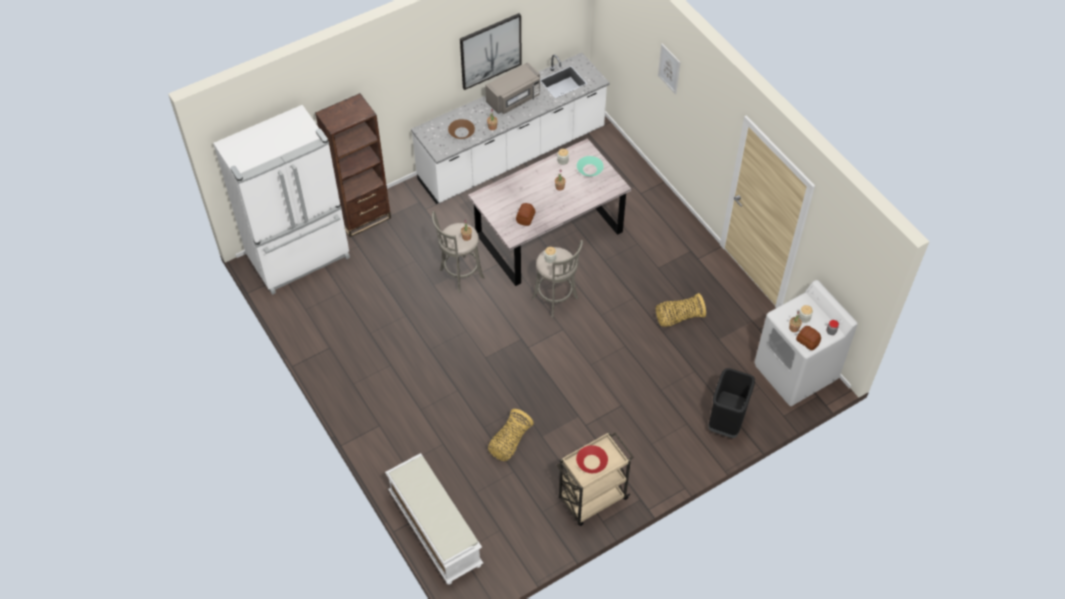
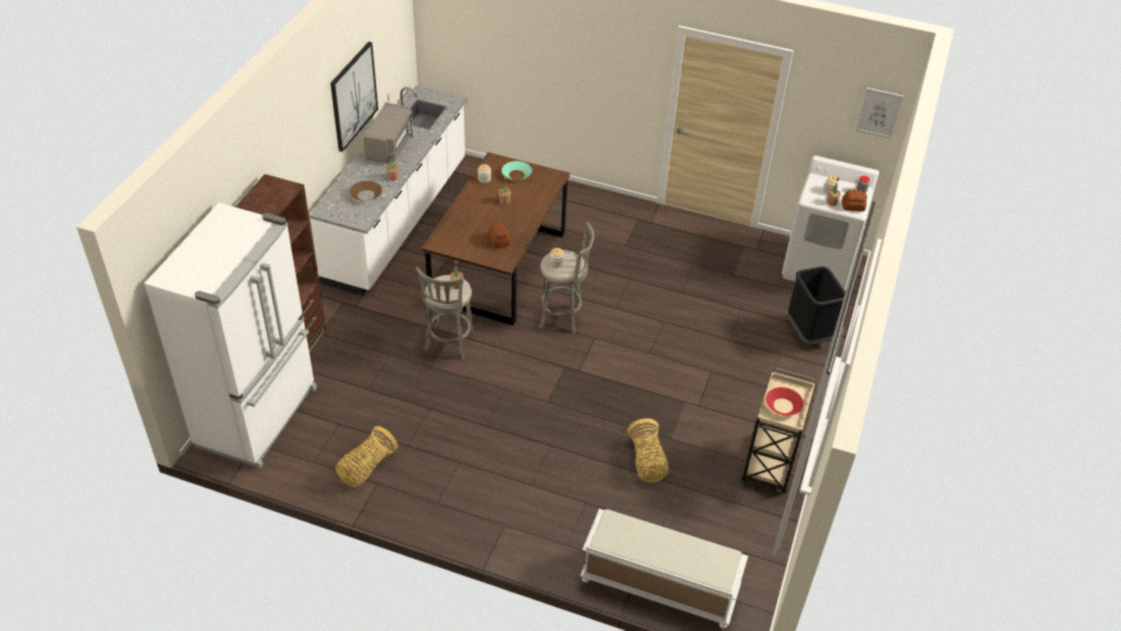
camera: 40 degrees left, 10 degrees down
grey dining table [468,138,631,286] -> brown dining table [422,152,570,325]
basket [656,293,706,327] -> basket moved to [336,426,398,487]
picture [658,44,680,94] -> picture moved to [856,88,903,139]

